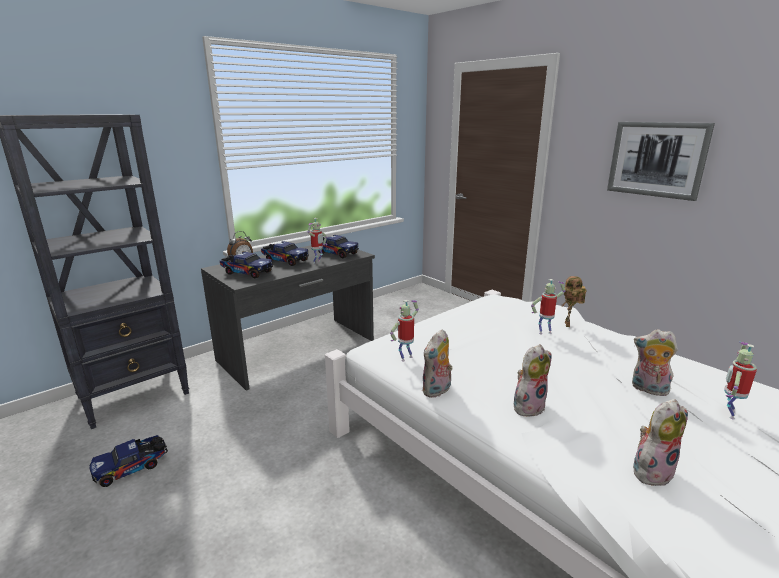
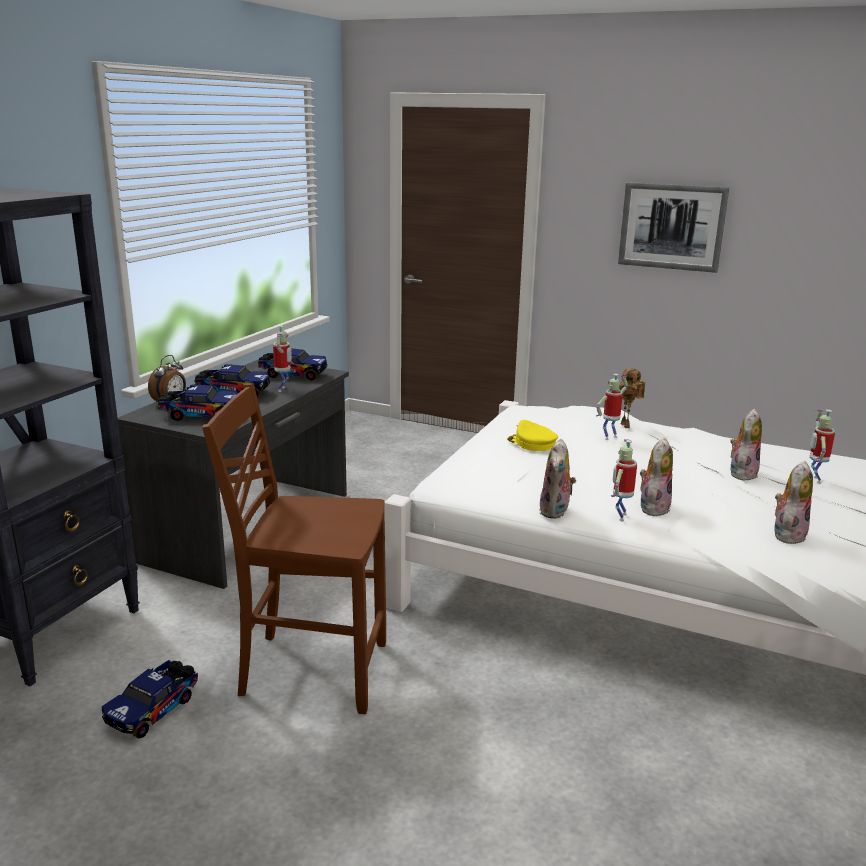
camera: 25 degrees left, 0 degrees up
toy robot [390,300,419,362] -> toy robot moved to [611,439,637,521]
plush toy [632,329,678,396] -> plush toy turned 120 degrees clockwise [730,409,762,481]
none -> brown chair [202,383,386,714]
none -> yellow cap [507,420,558,451]

